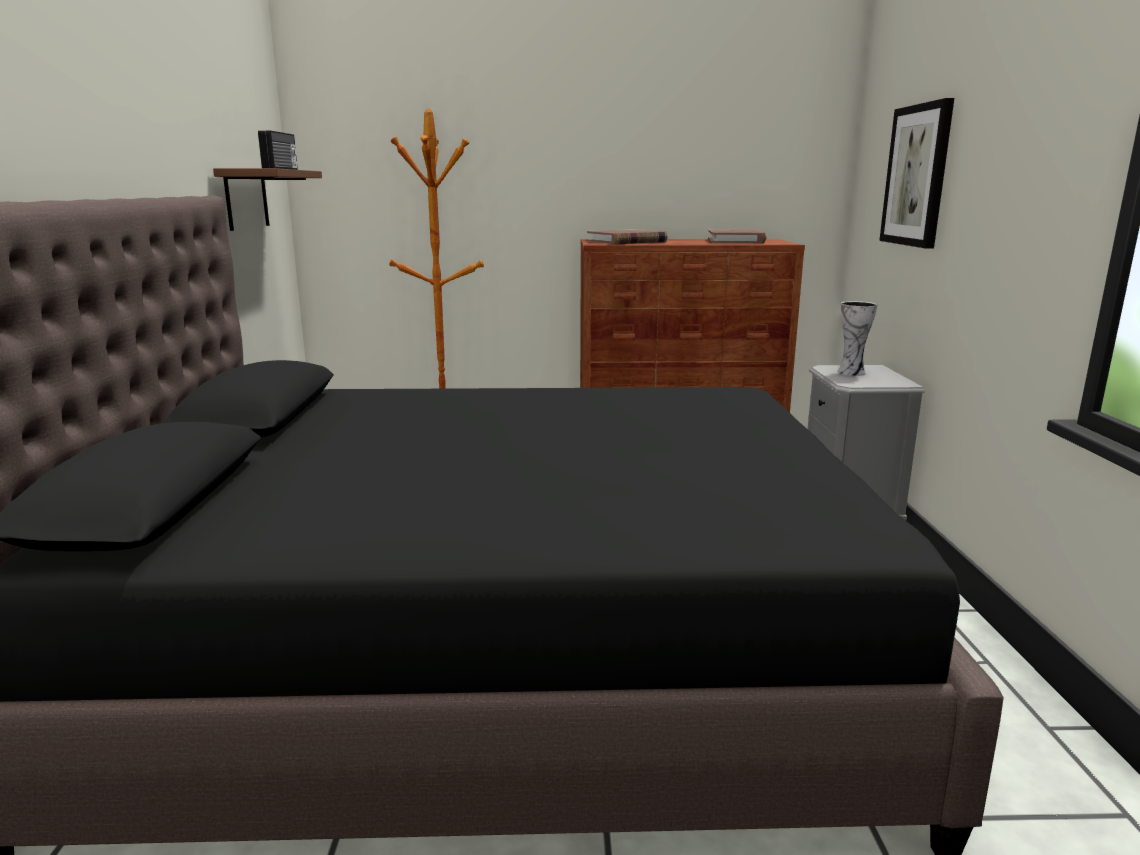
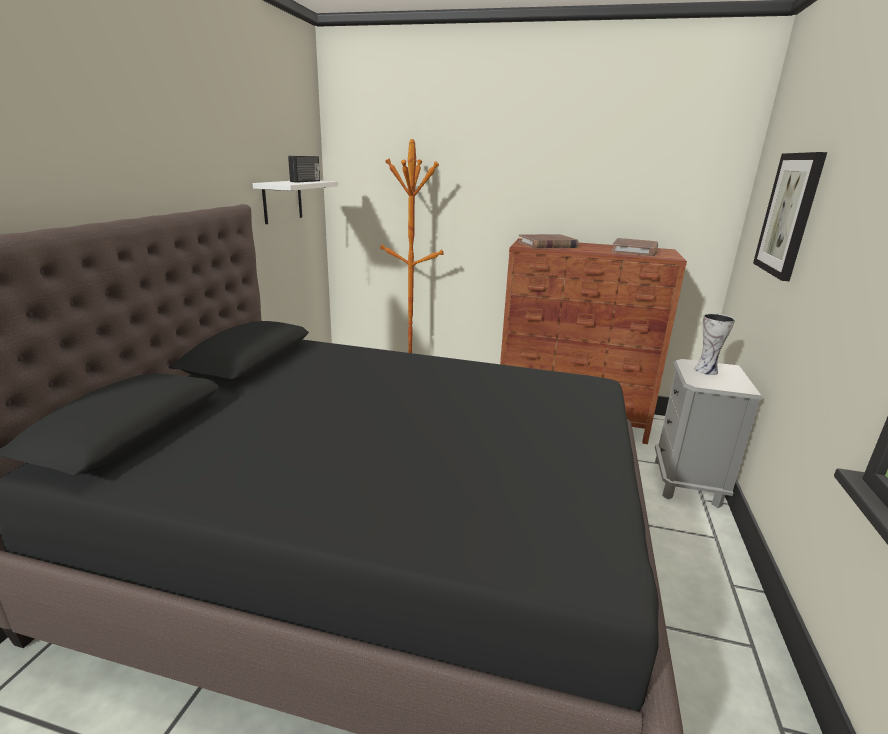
camera: 15 degrees right, 5 degrees up
brown shelf [213,168,322,231] -> white shelf [253,181,338,224]

